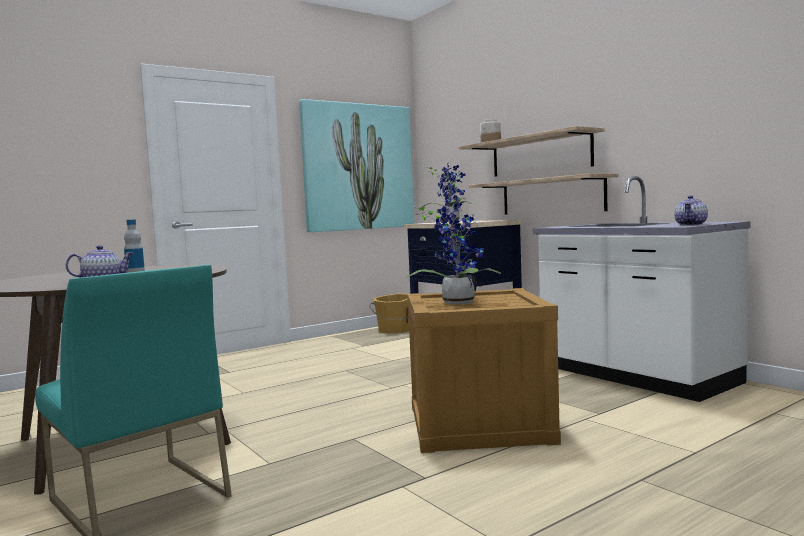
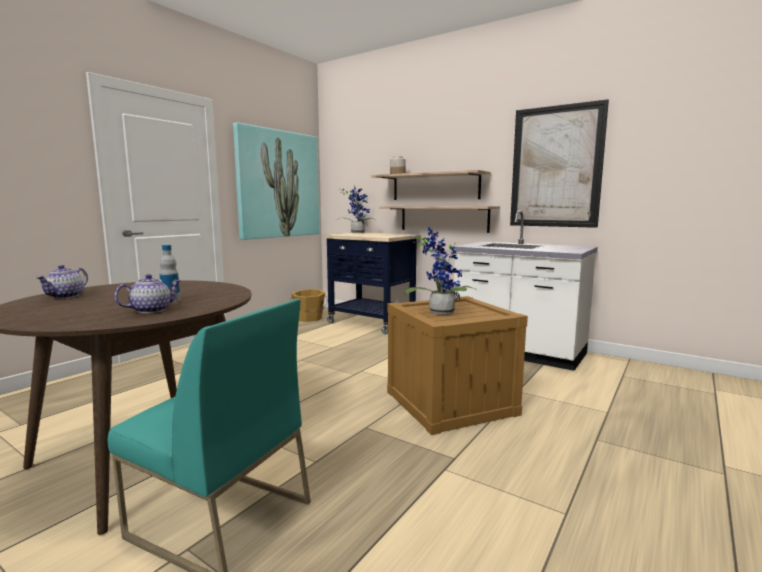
camera: 20 degrees left, 5 degrees up
teapot [674,195,708,226] -> teapot moved to [36,265,88,299]
none -> picture [510,99,609,228]

